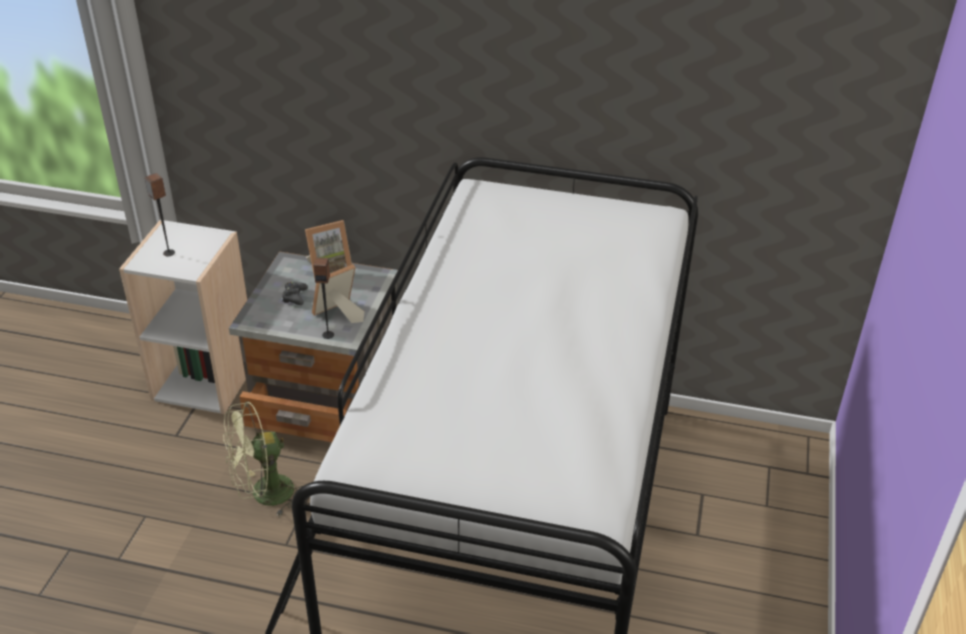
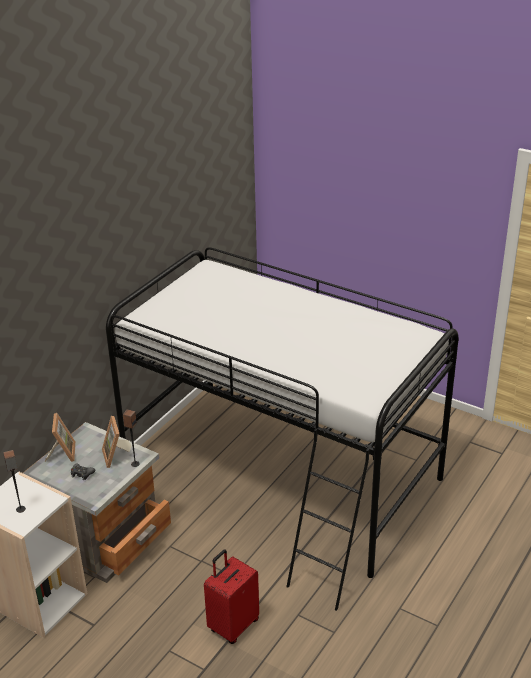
camera: 70 degrees left, 5 degrees down
green fan [223,401,302,517] -> none
none -> red suitcase [204,549,259,644]

